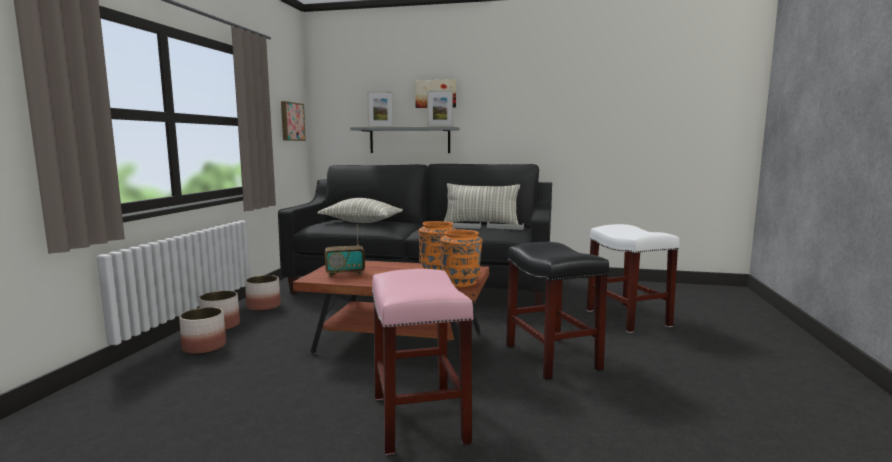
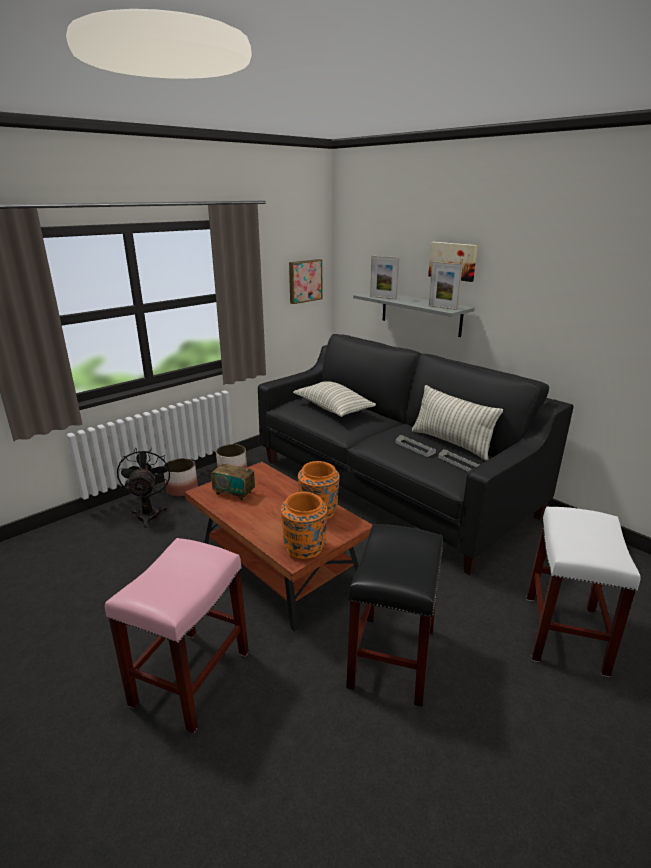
camera: 35 degrees right, 15 degrees up
planter [179,307,226,354] -> black fan [117,448,171,528]

